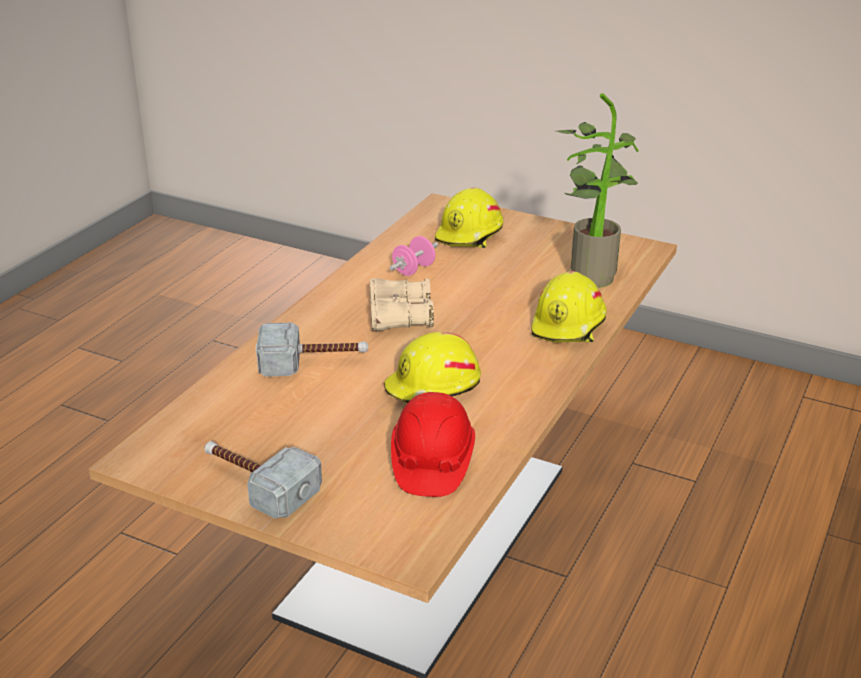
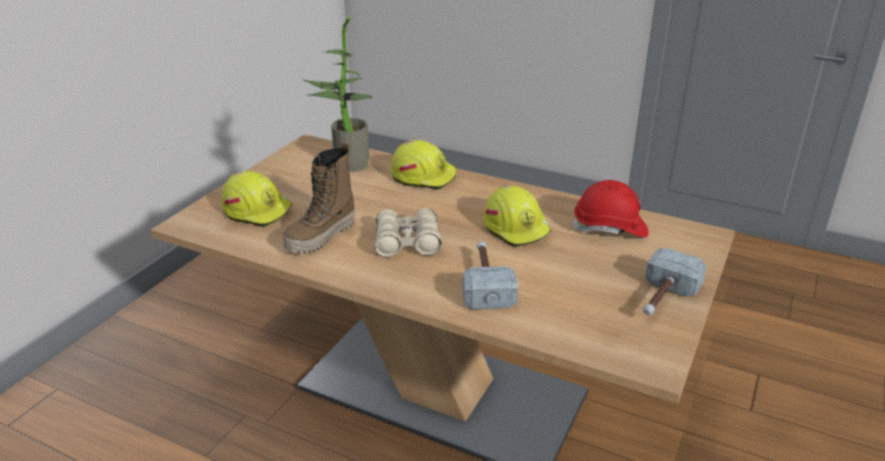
camera: 90 degrees left, 0 degrees up
pink dumbbell [389,236,438,276] -> boot [283,142,355,254]

